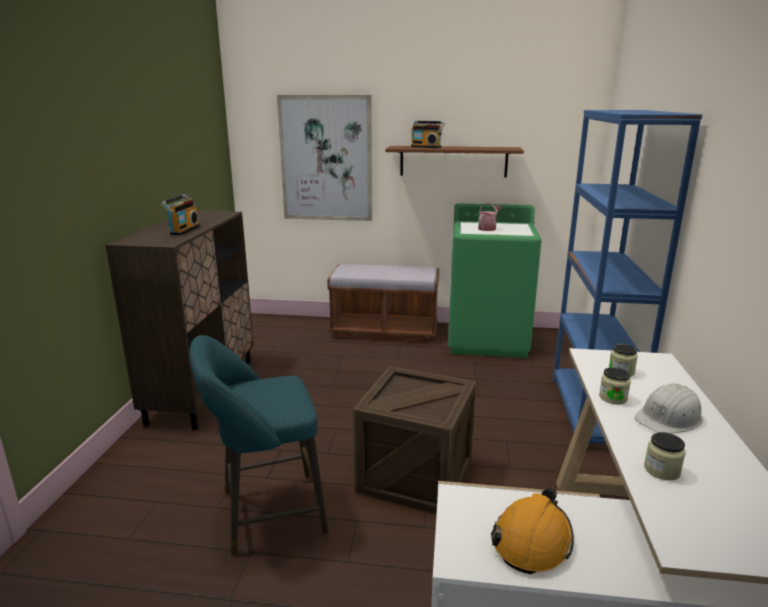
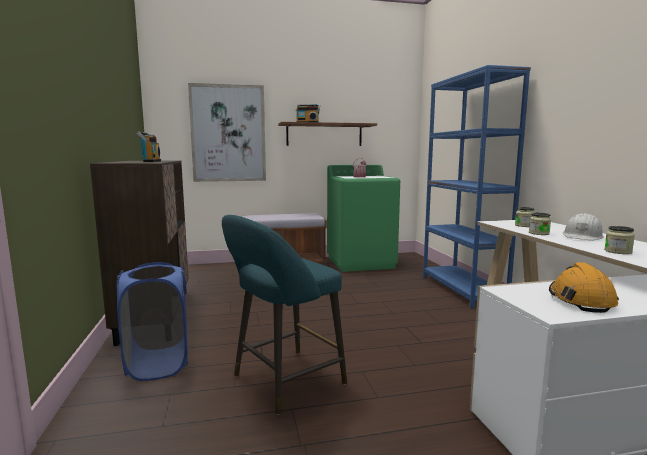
camera: 20 degrees left, 10 degrees down
crate [353,366,476,515] -> none
none -> blue laundry basket [116,262,188,381]

